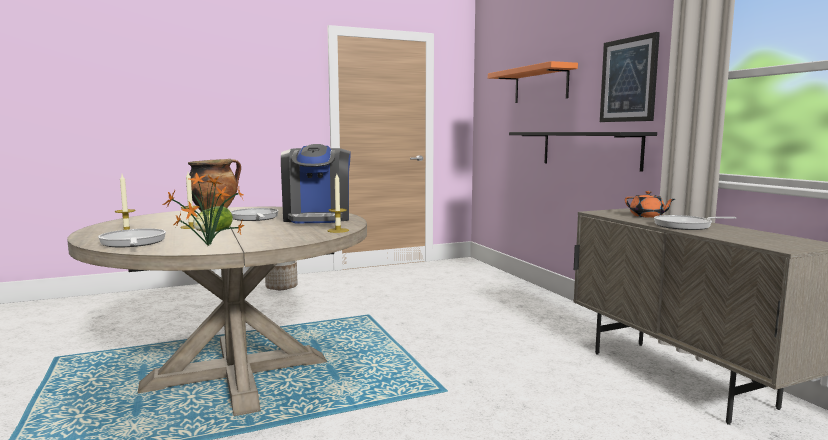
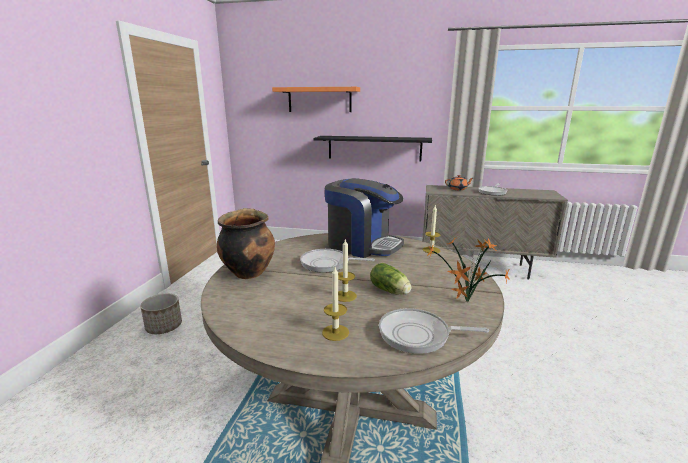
camera: 55 degrees left, 10 degrees up
picture [600,32,660,122] -> none

